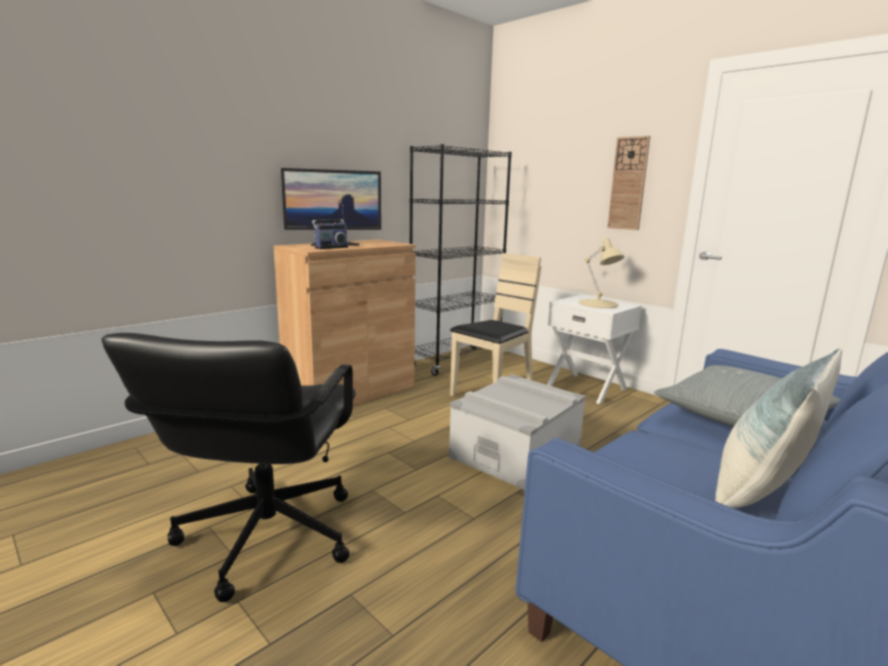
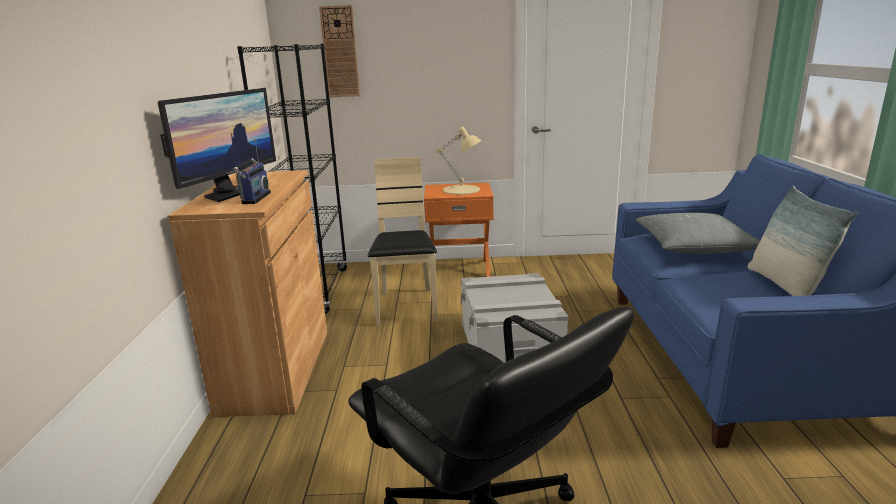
camera: 45 degrees left, 5 degrees up
white nightstand [547,295,642,404] -> orange nightstand [424,183,494,277]
wall clock [607,136,650,230] -> wall clock moved to [319,5,360,97]

